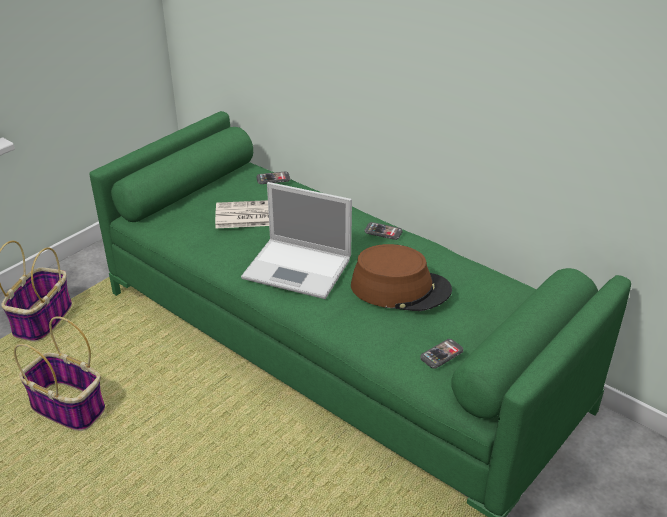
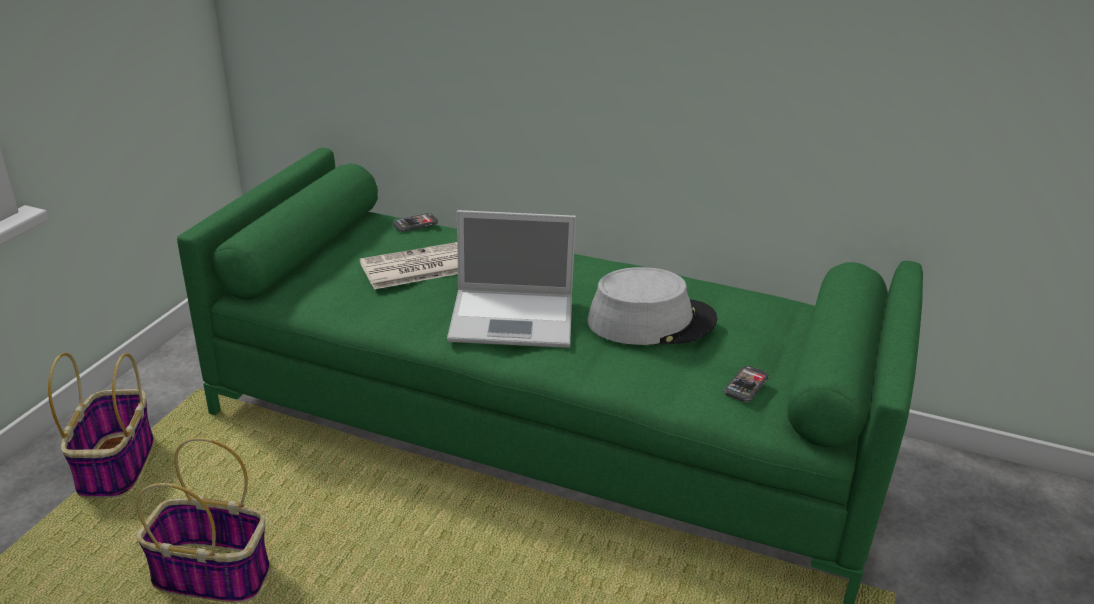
camera: 20 degrees left, 5 degrees down
brown hat [351,244,452,311] -> grey hat [587,267,717,345]
phone [364,222,403,240] -> none

